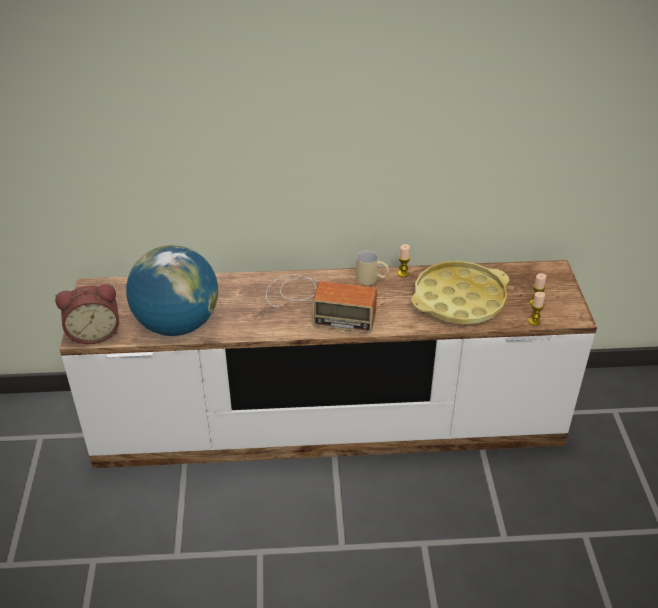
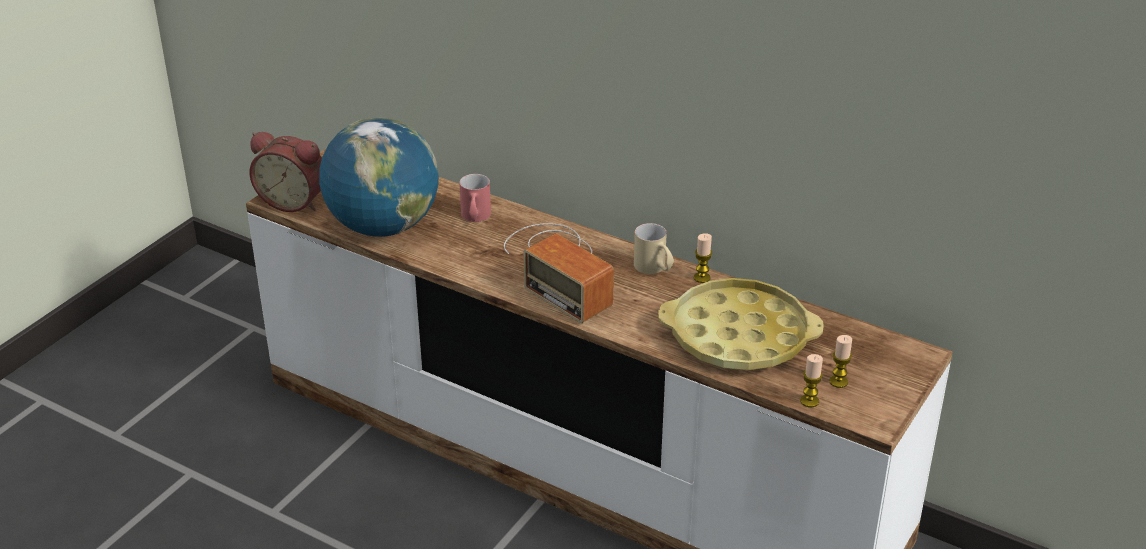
camera: 35 degrees right, 5 degrees down
none -> red mug [459,174,491,222]

